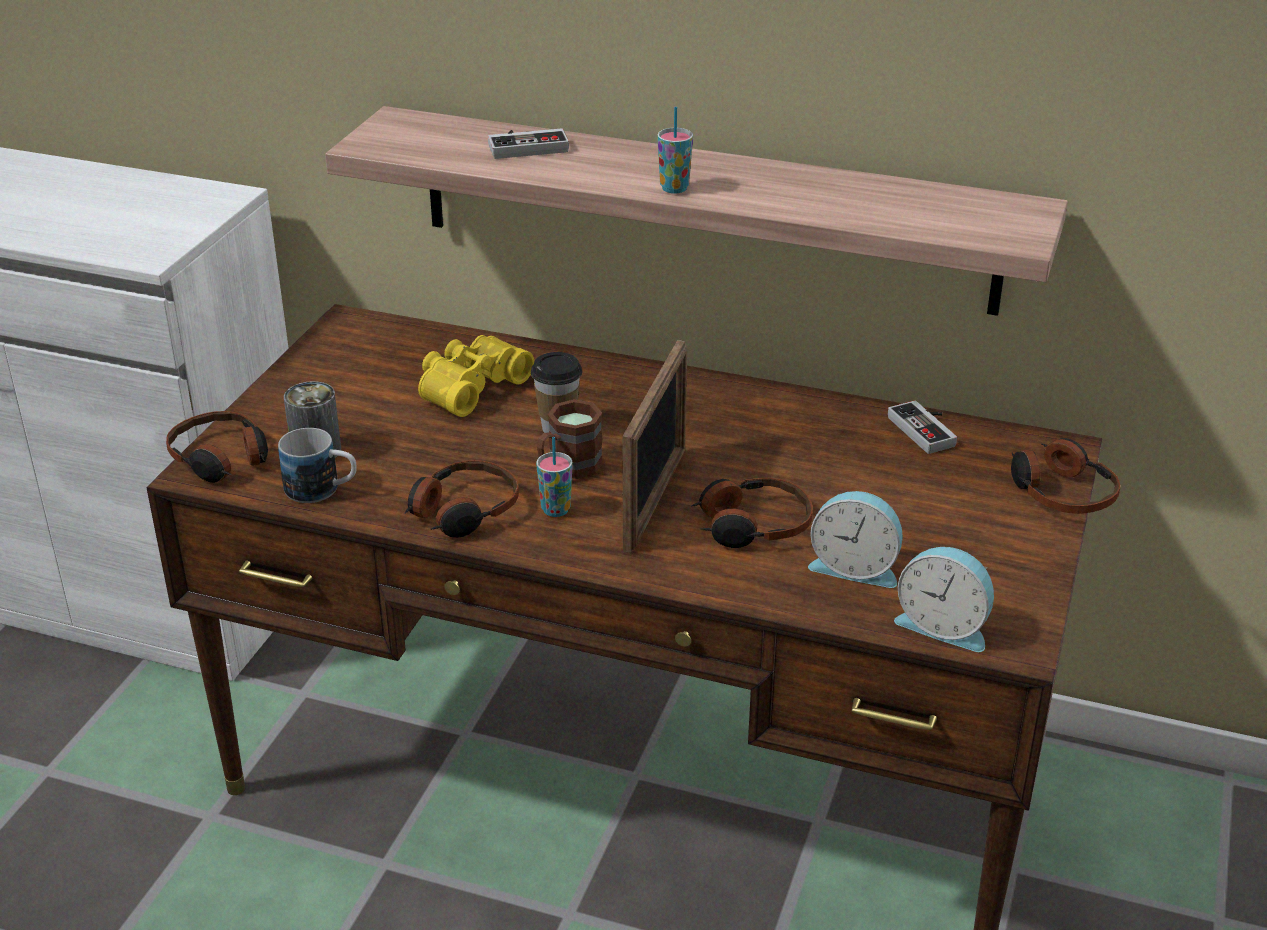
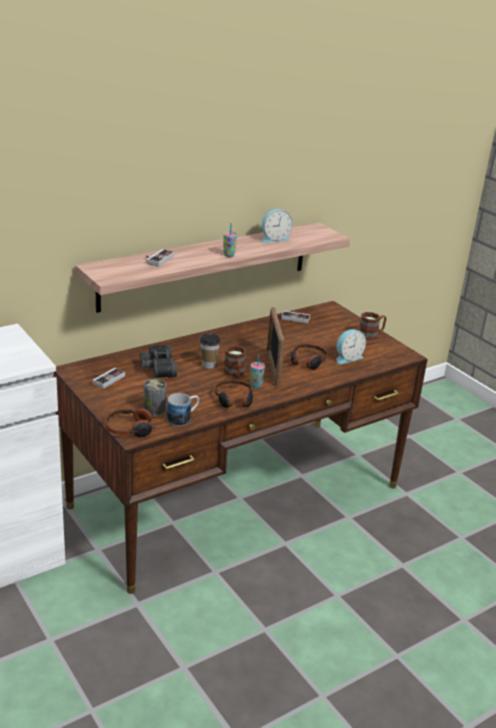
camera: 55 degrees left, 5 degrees down
yellow binoculars [418,335,534,417] -> black binoculars [140,345,177,378]
picture frame [622,340,687,553] -> picture frame turned 150 degrees counterclockwise [267,307,285,387]
alarm clock [894,547,994,652] -> alarm clock moved to [262,209,293,243]
headphones [1011,438,1120,514] -> none
none -> game controller [92,368,125,389]
none -> brown mug [359,312,386,340]

